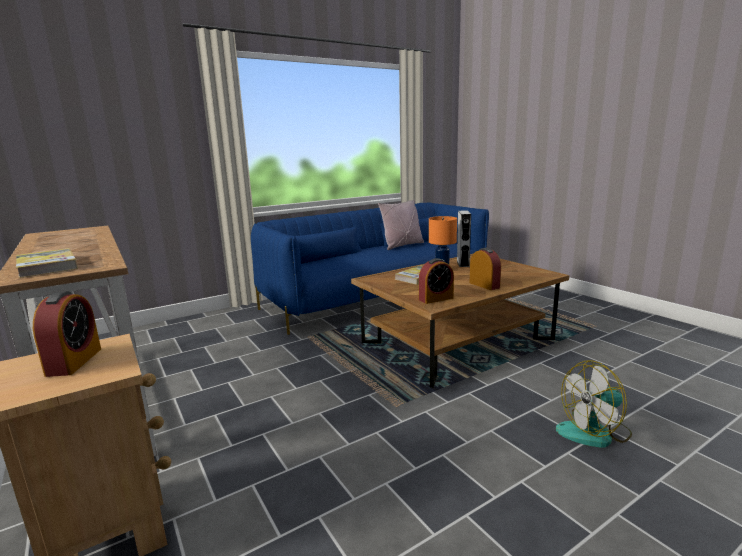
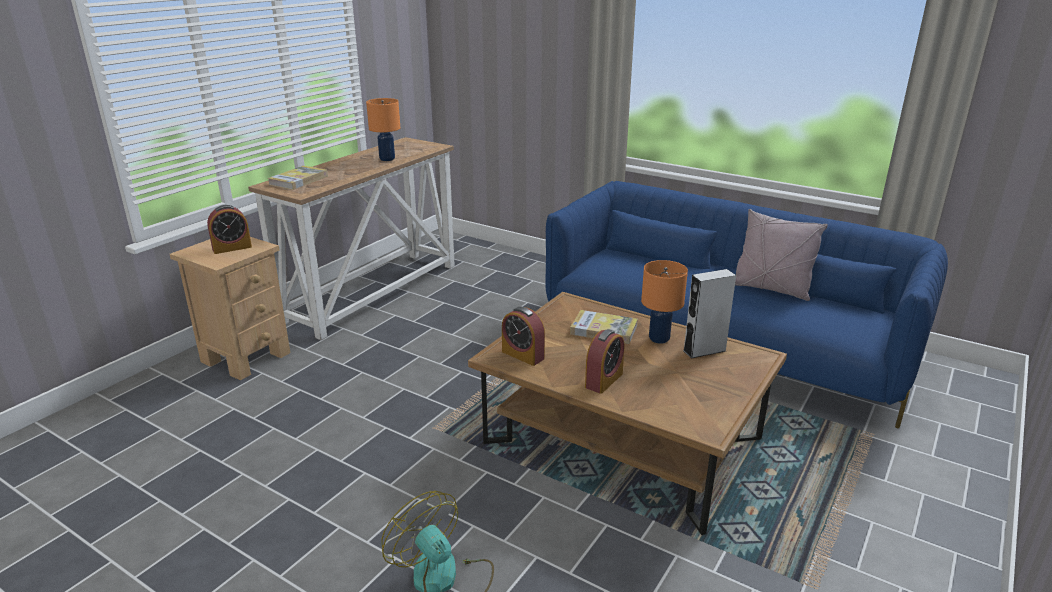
camera: 65 degrees right, 10 degrees up
none -> orange table lamp [366,98,400,161]

